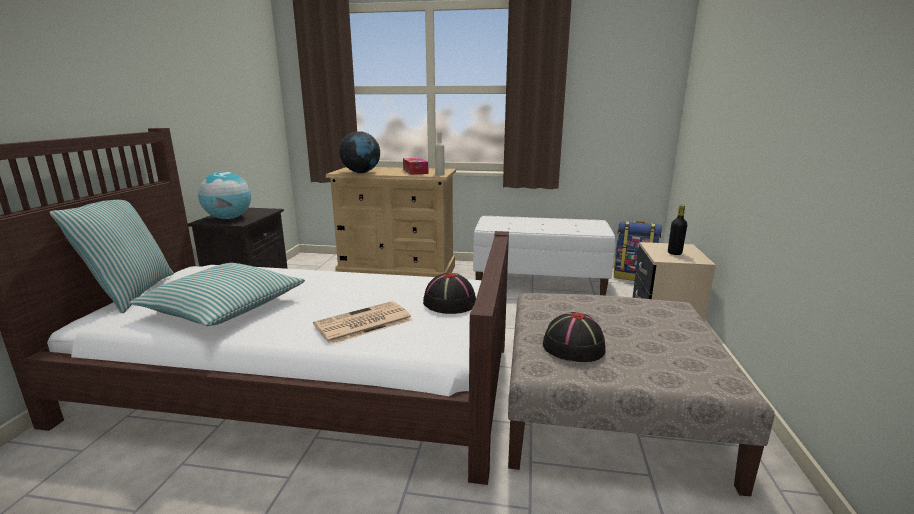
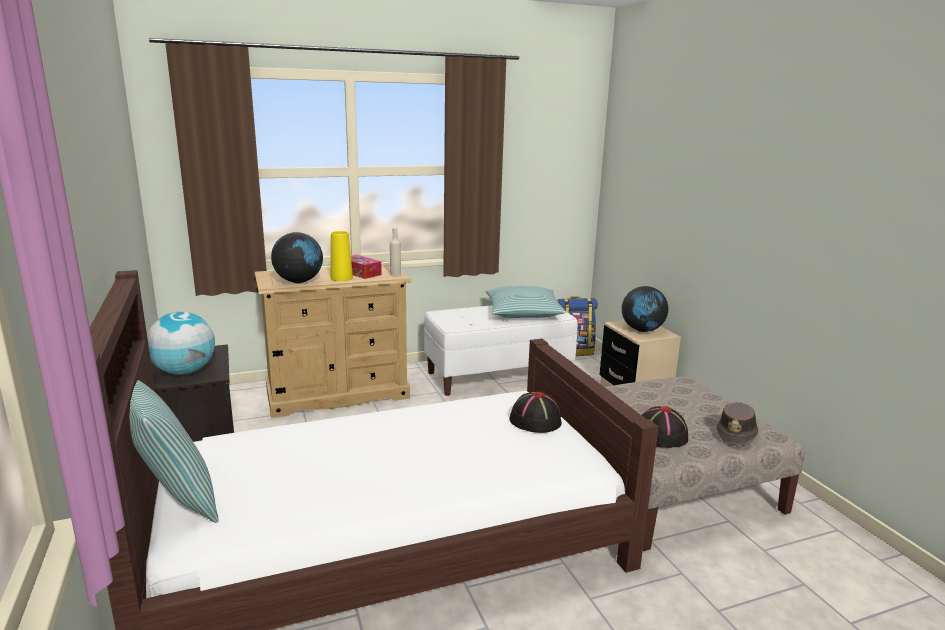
camera: 30 degrees left, 0 degrees up
pillow [129,263,305,326] -> pillow moved to [486,286,566,318]
newspaper [313,301,412,344] -> none
black bottle [668,205,687,255] -> globe [622,286,669,332]
none -> yellow vase [331,231,353,281]
none -> brown hat [716,402,758,445]

